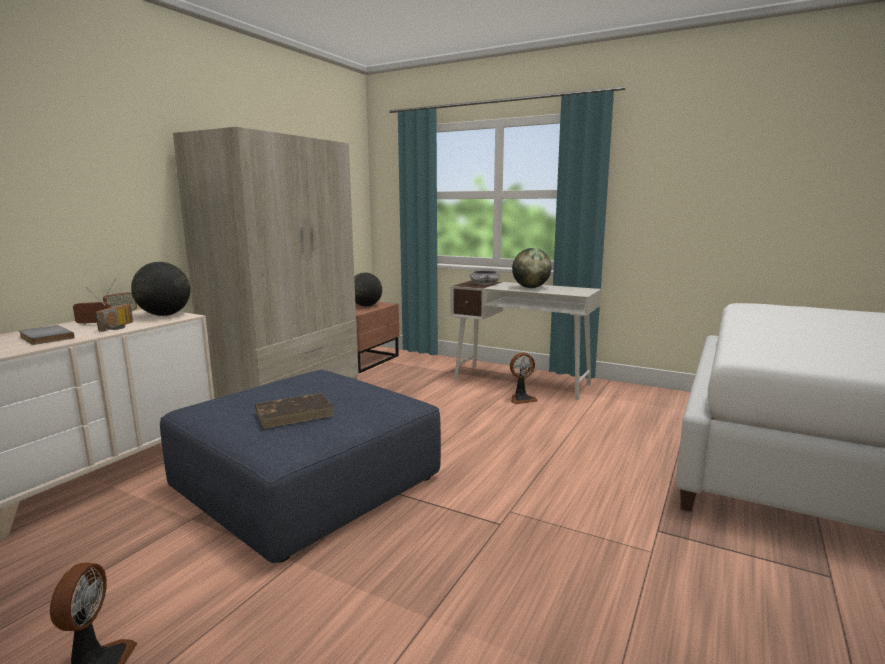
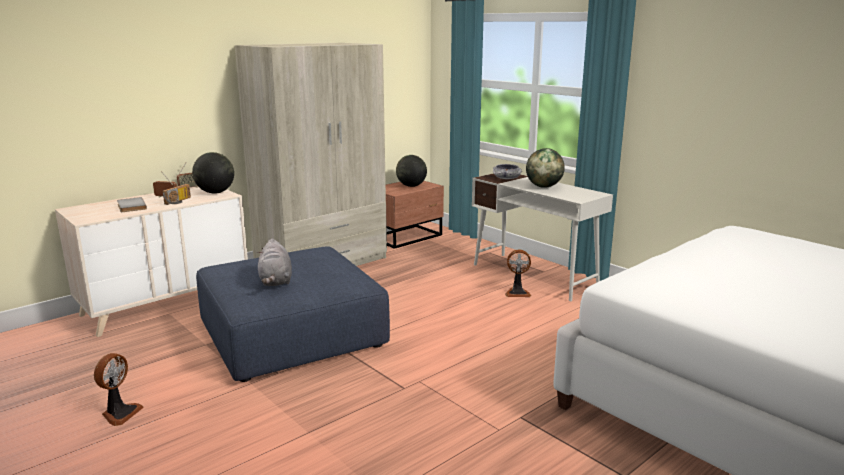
camera: 20 degrees right, 5 degrees up
brown book [255,393,334,429] -> grey plush toy [257,238,292,286]

